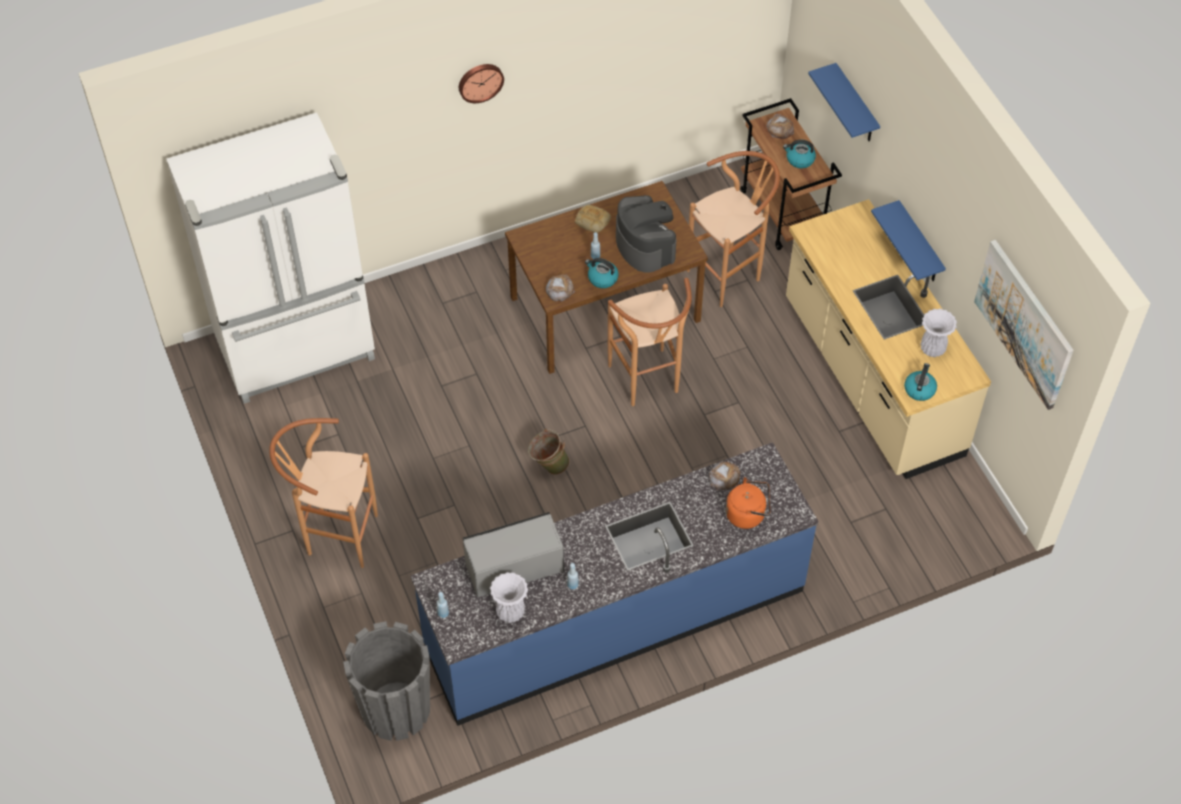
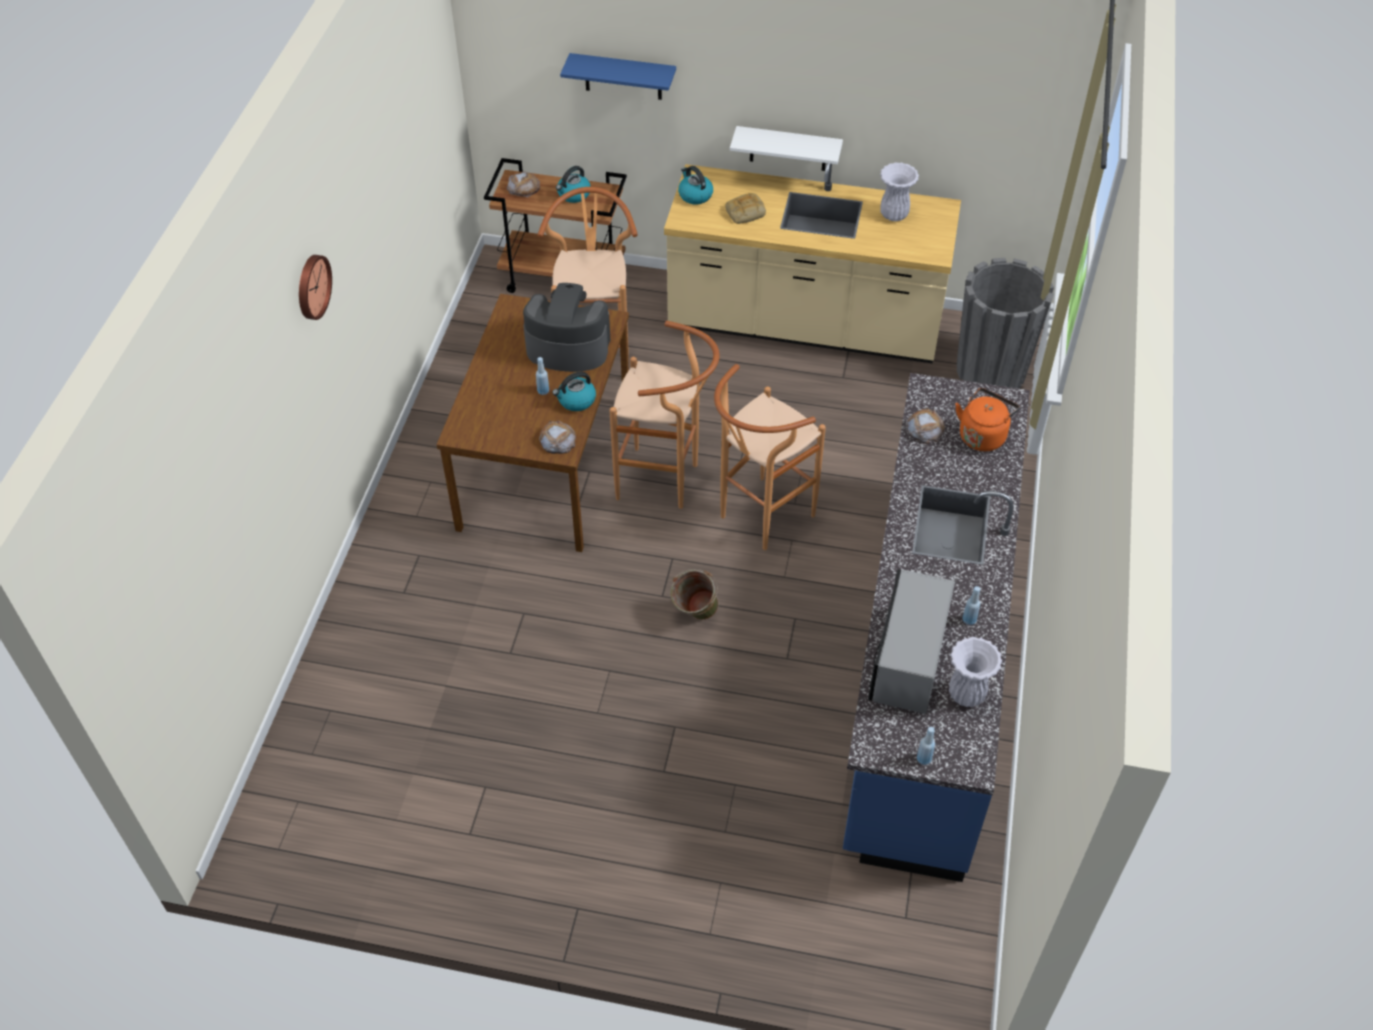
camera: 55 degrees left, 5 degrees down
white fridge [166,113,375,404] -> none
brown stool [269,418,378,568] -> brown stool moved to [714,364,826,550]
grey planter [343,621,430,741] -> grey planter moved to [956,258,1054,389]
bread [575,205,611,233] -> bread moved to [725,193,766,224]
blue shelf [871,200,946,281] -> white shelf [730,126,843,171]
kettle [904,363,937,401] -> kettle moved to [678,166,713,204]
picture [974,240,1074,410] -> none

